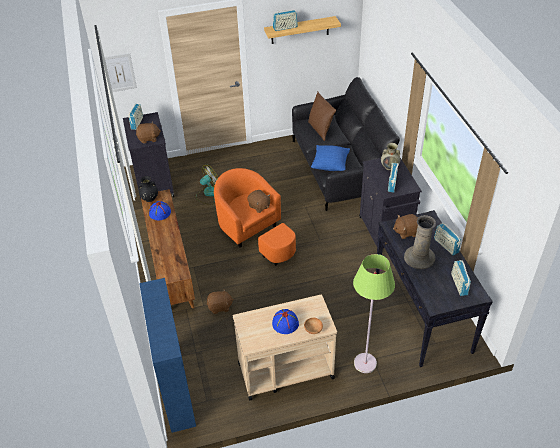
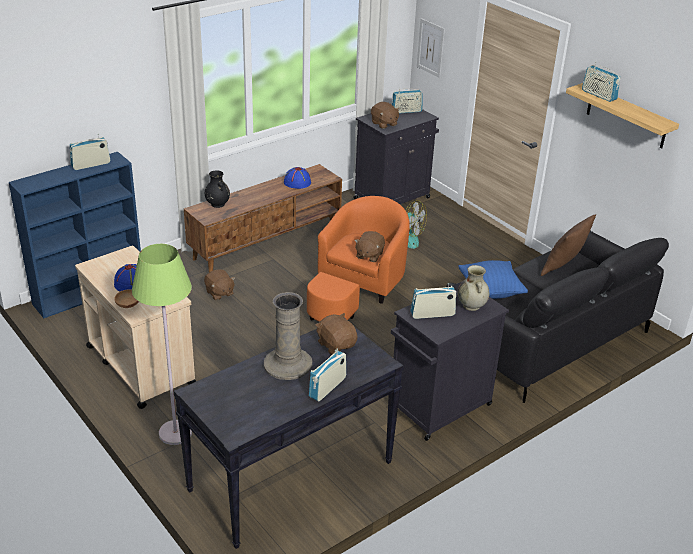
camera: 65 degrees right, 10 degrees down
black vase [139,176,158,202] -> black vase moved to [205,170,230,208]
radio [451,260,471,296] -> radio moved to [70,134,111,170]

